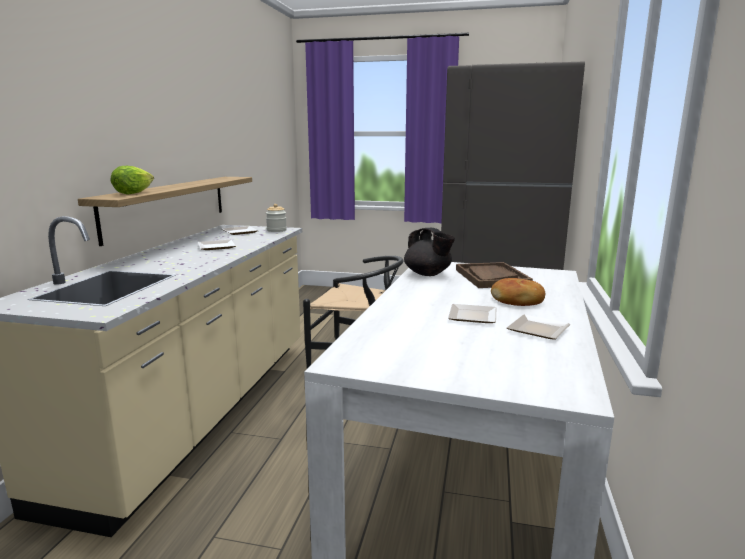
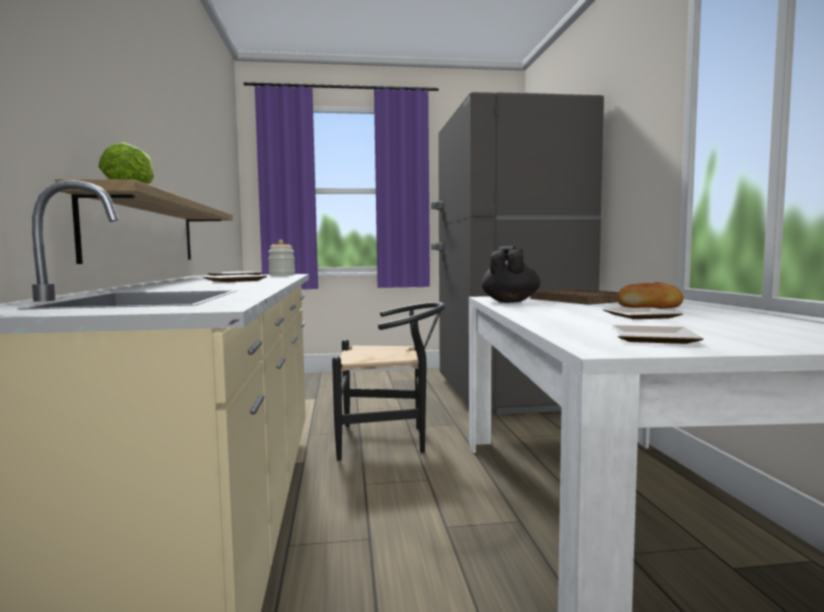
camera: 20 degrees left, 10 degrees down
black teapot [404,228,455,276] -> black teapot turned 105 degrees counterclockwise [481,246,540,303]
plate [507,314,570,340] -> plate moved to [611,325,704,344]

